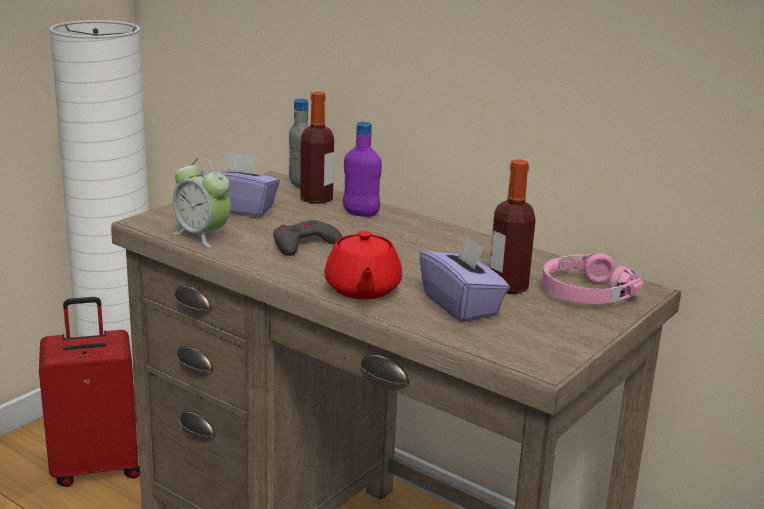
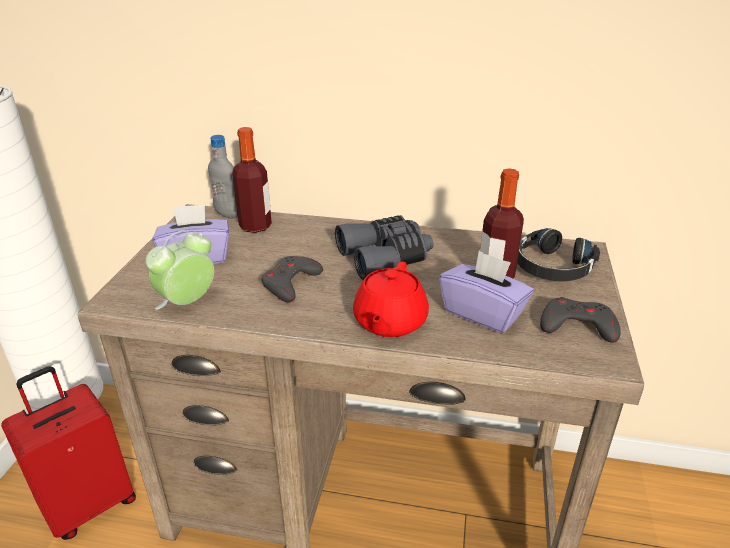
camera: 25 degrees left, 10 degrees up
alarm clock [173,158,230,247] -> alarm clock turned 120 degrees clockwise [145,230,214,310]
red teapot [324,231,402,299] -> red teapot turned 45 degrees clockwise [353,261,429,337]
purple bottle [343,122,382,217] -> none
pink headphones [542,253,644,304] -> black headphones [517,228,600,281]
none -> grey binoculars [335,215,433,280]
none -> grey game controller [540,297,621,342]

